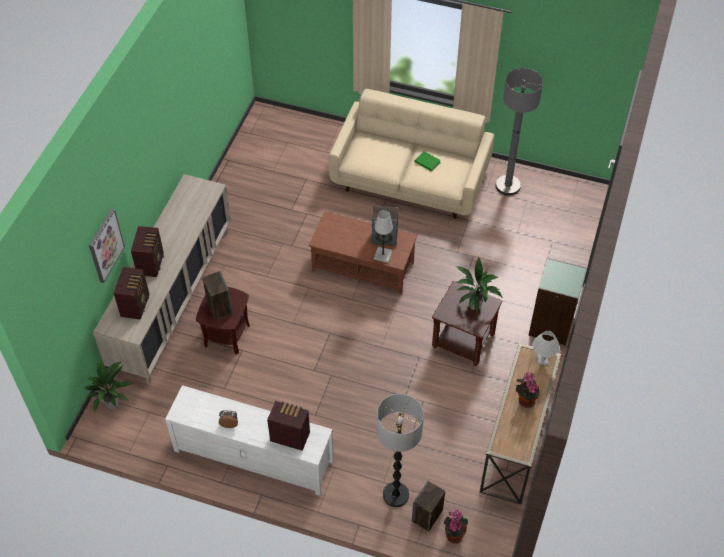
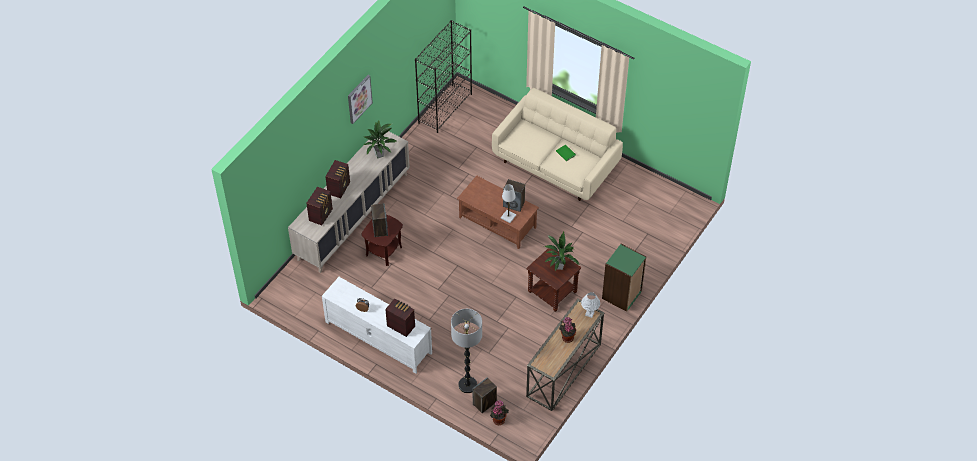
camera: 15 degrees right, 0 degrees up
potted plant [83,360,133,412] -> potted plant moved to [364,120,396,158]
picture [89,208,125,283] -> picture moved to [348,75,373,124]
grey floor lamp [496,68,543,196] -> none
none -> black bookcase [415,20,472,133]

